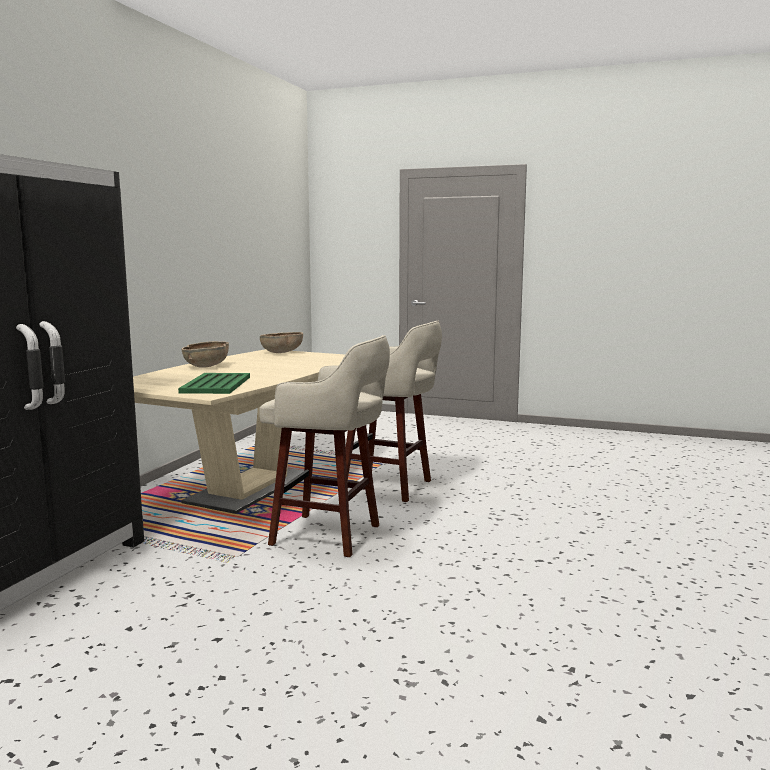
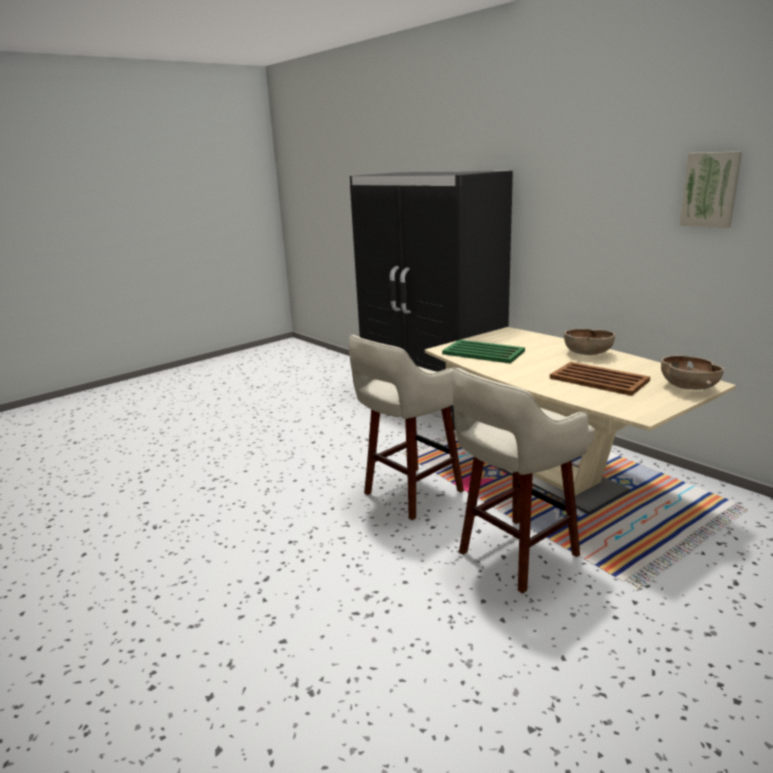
camera: 120 degrees right, 10 degrees up
none -> brown tray [550,362,650,396]
none -> picture [679,151,742,228]

